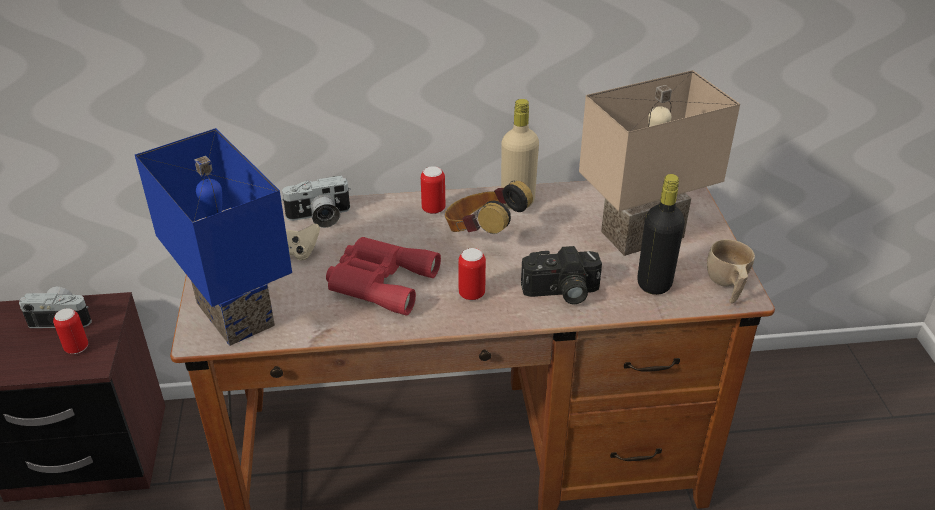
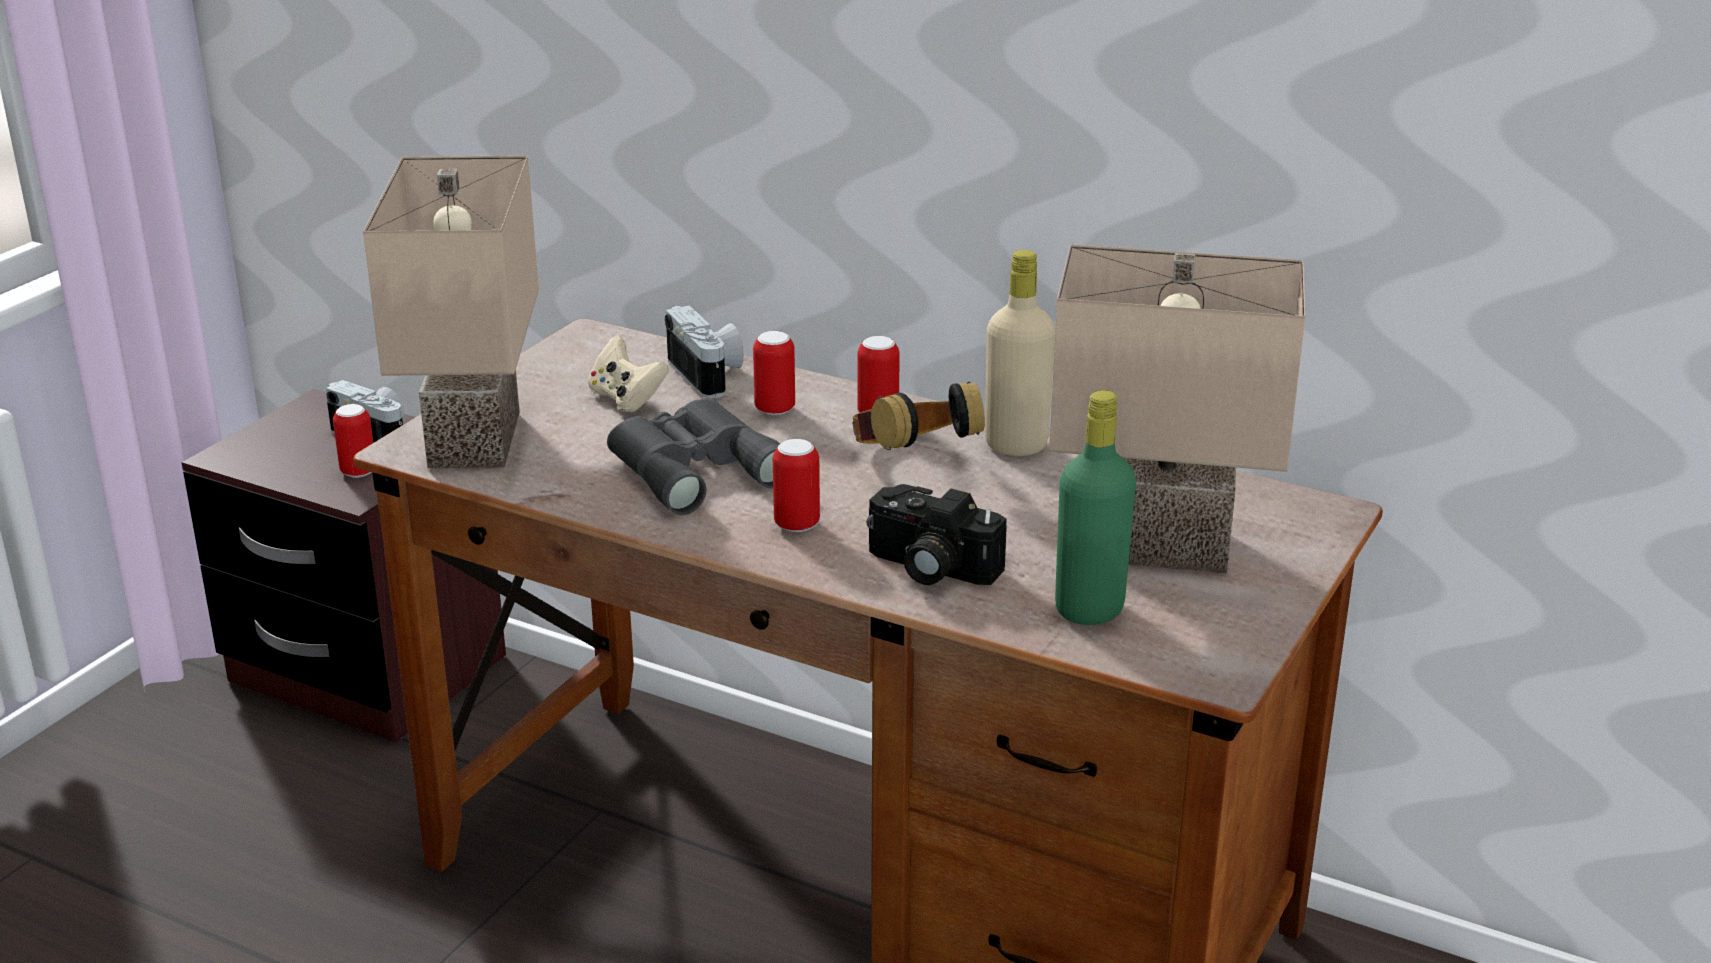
camera: 35 degrees right, 10 degrees down
blue table lamp [135,128,292,346] -> beige table lamp [363,155,539,468]
camera [281,175,351,228] -> camera turned 135 degrees counterclockwise [665,305,744,398]
red binoculars [326,237,441,316] -> grey binoculars [607,399,780,515]
black bottle [637,174,685,295] -> green bottle [1055,391,1136,625]
beige cup [707,239,755,304] -> none
none -> can [753,331,795,415]

